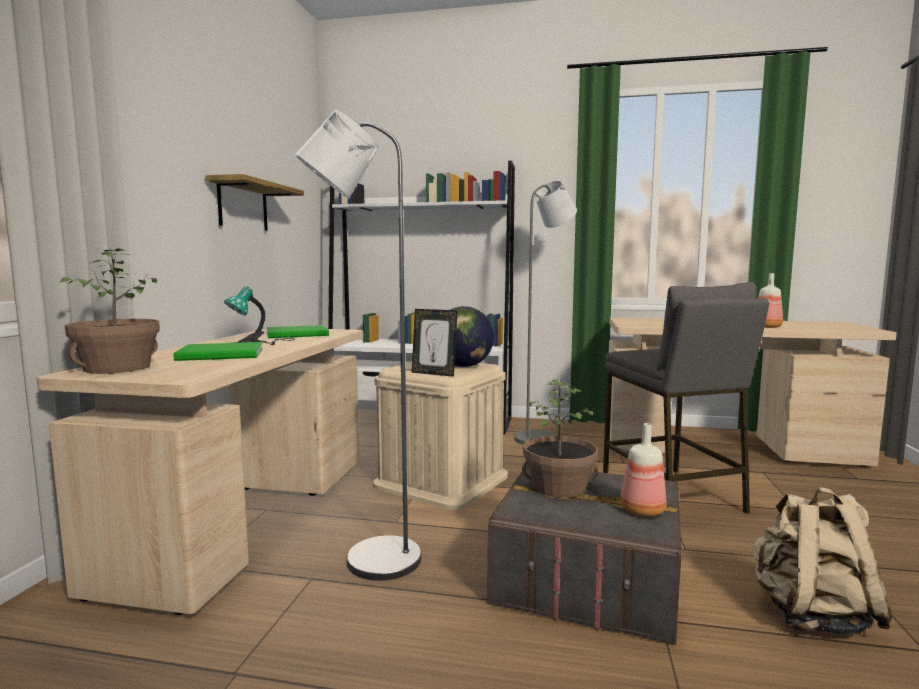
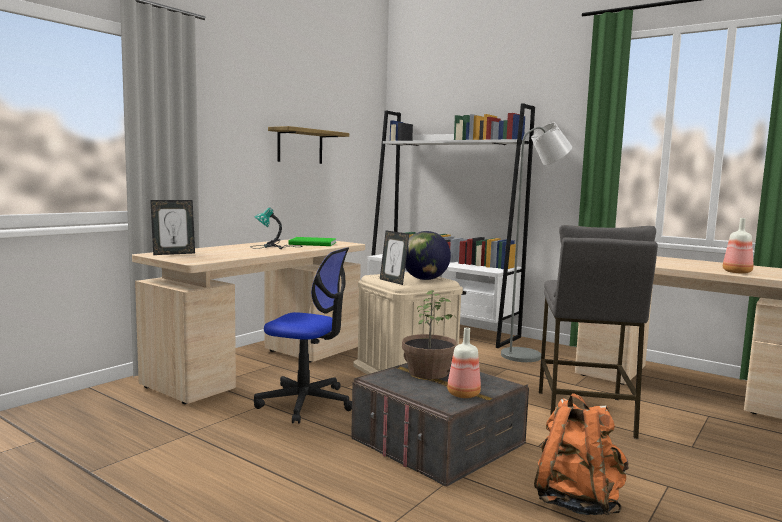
camera: 25 degrees right, 0 degrees up
potted plant [60,247,160,374] -> picture frame [150,200,195,255]
green book [174,342,263,361] -> none
grey floor lamp [295,110,421,581] -> office chair [254,247,352,424]
beige backpack [753,487,893,635] -> orange backpack [534,393,629,515]

